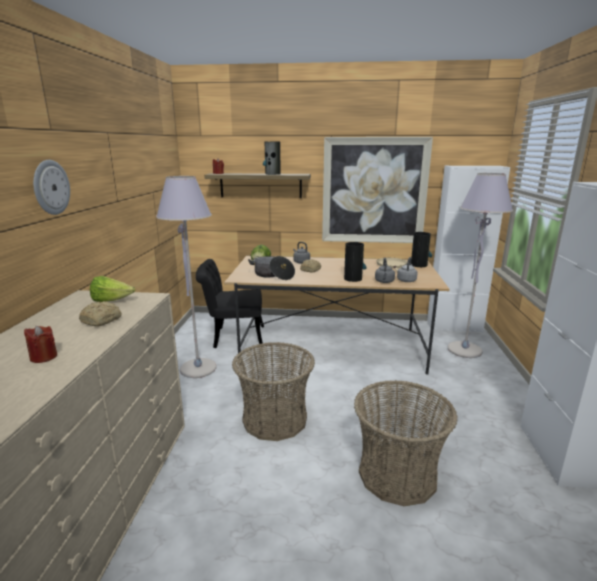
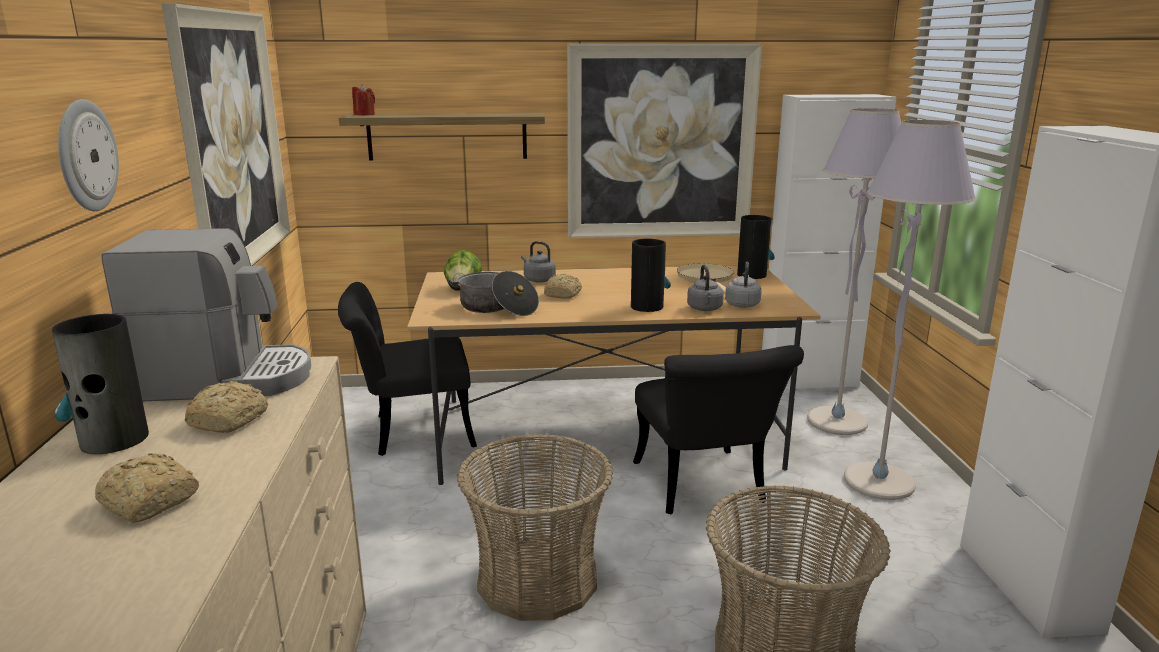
camera: 10 degrees left, 0 degrees up
red candle [24,326,57,363] -> bread [95,453,199,523]
lettuce [90,276,135,302] -> coffee machine [101,228,311,401]
grey floor lamp [156,176,217,378] -> grey floor lamp moved to [844,120,976,500]
vase [263,142,281,175] -> vase moved to [52,314,149,454]
none -> picture [162,4,290,266]
none -> black chair [633,345,804,515]

